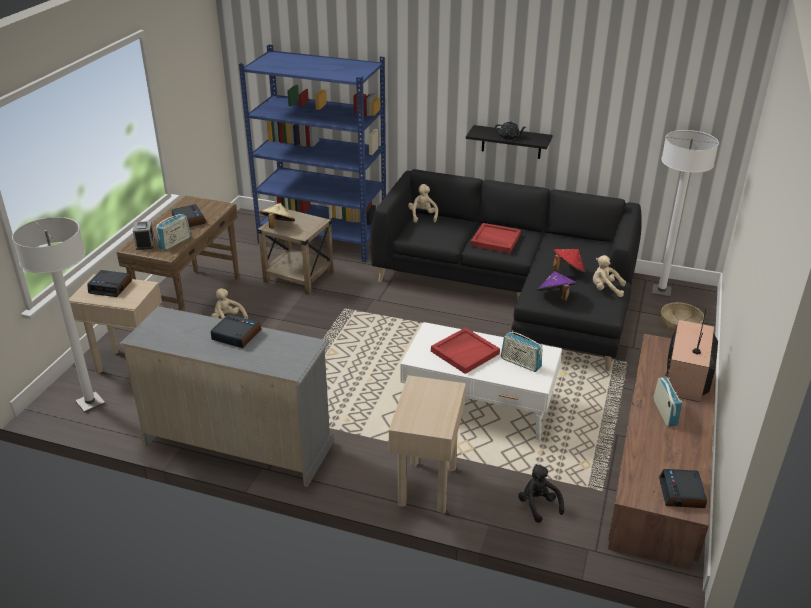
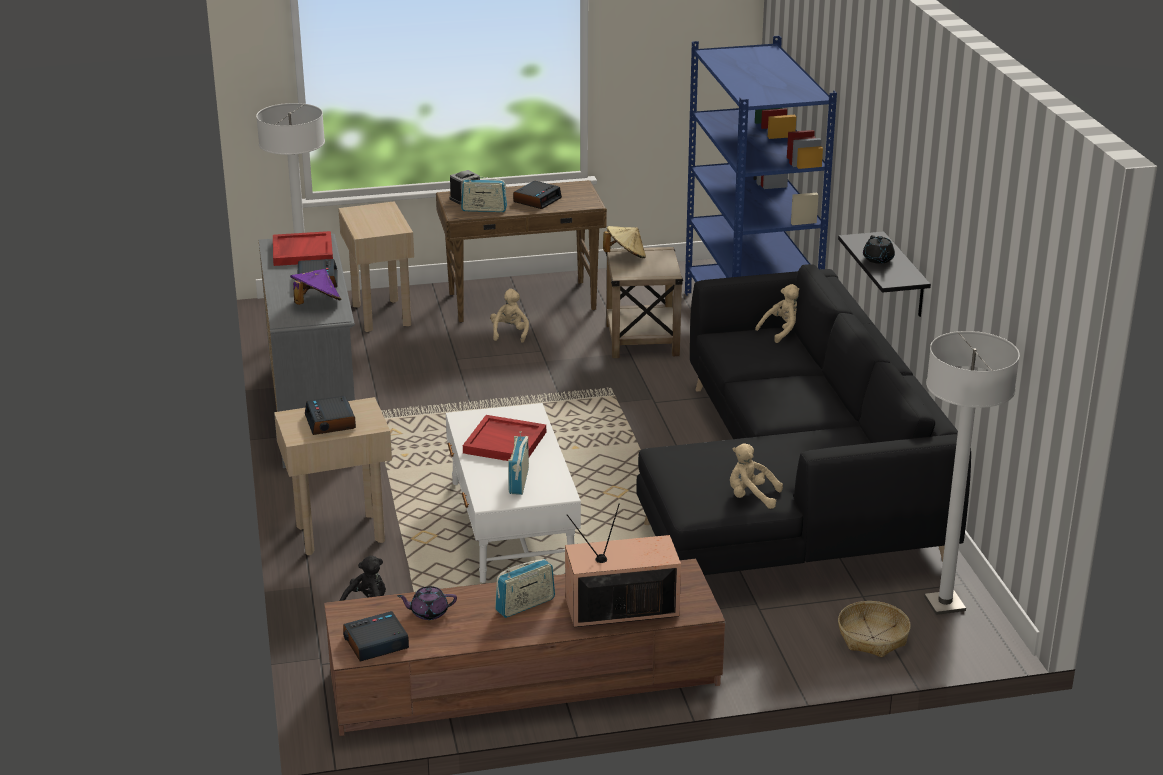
camera: 60 degrees right, 5 degrees down
alarm clock [87,270,132,297] -> alarm clock moved to [305,396,356,435]
red tray [471,223,521,253] -> red tray moved to [273,231,333,266]
purple hat [537,271,577,301] -> purple hat moved to [290,269,341,305]
red hat [552,249,585,273] -> none
beige plush toy [593,255,626,297] -> beige plush toy turned 60 degrees counterclockwise [730,443,783,509]
none -> purple teapot [397,586,457,620]

